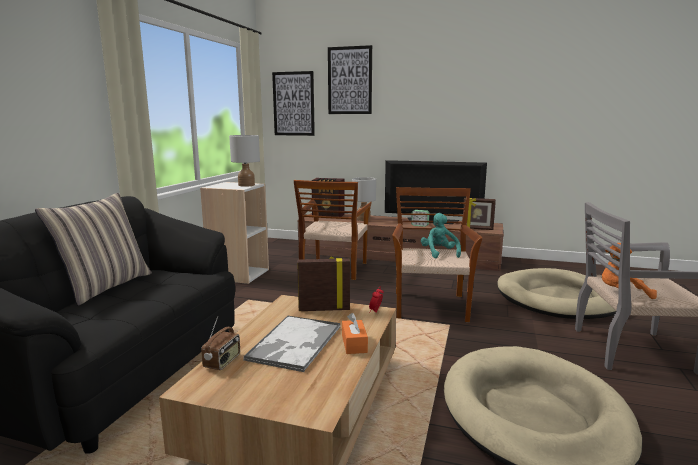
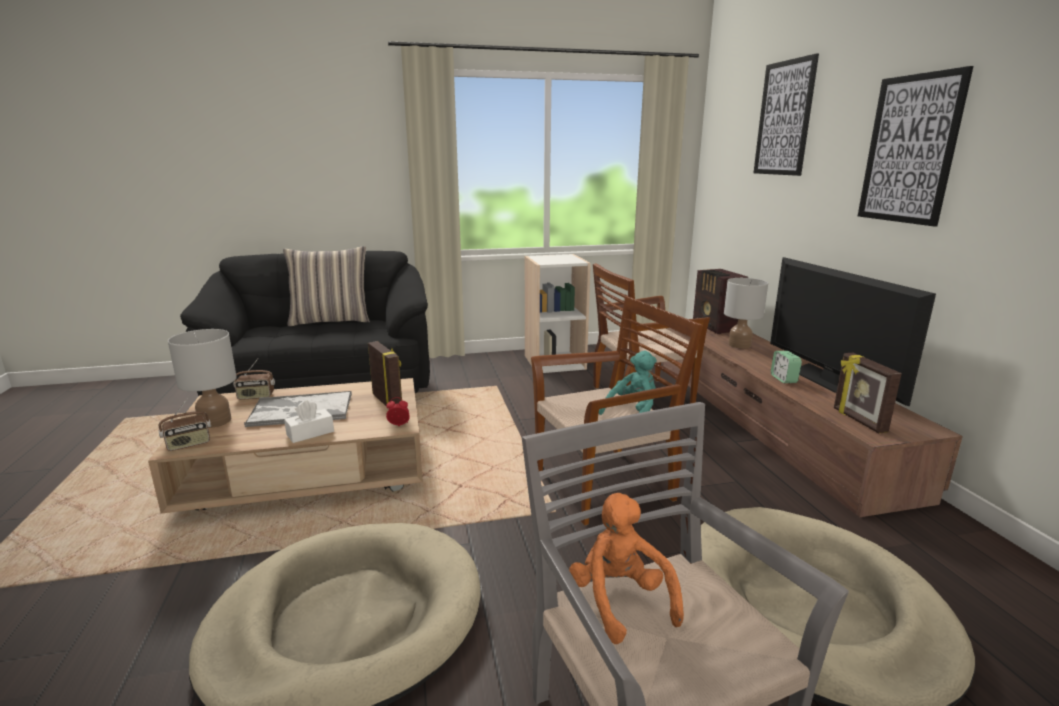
camera: 60 degrees right, 5 degrees up
grey table lamp [229,135,260,187] -> grey table lamp moved to [168,329,237,428]
picture [272,71,315,136] -> picture moved to [858,66,974,226]
orange tissue box [342,313,368,354] -> white tissue box [284,401,334,443]
none -> radio [159,399,211,451]

